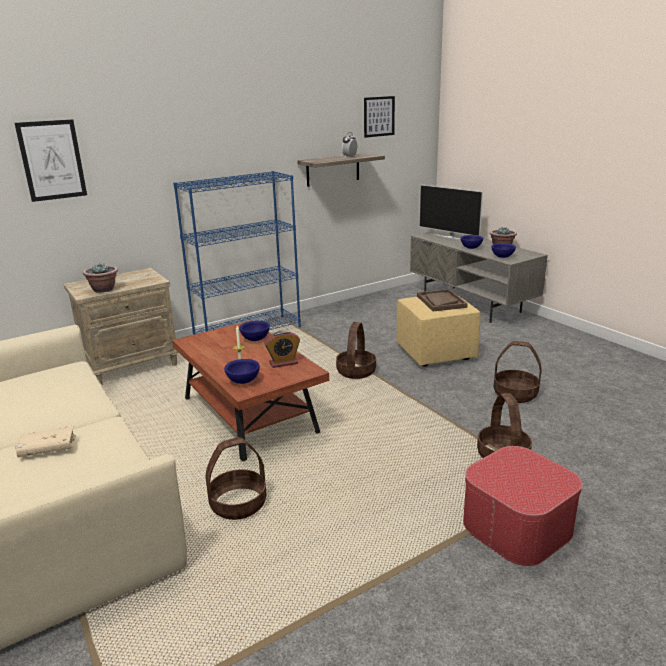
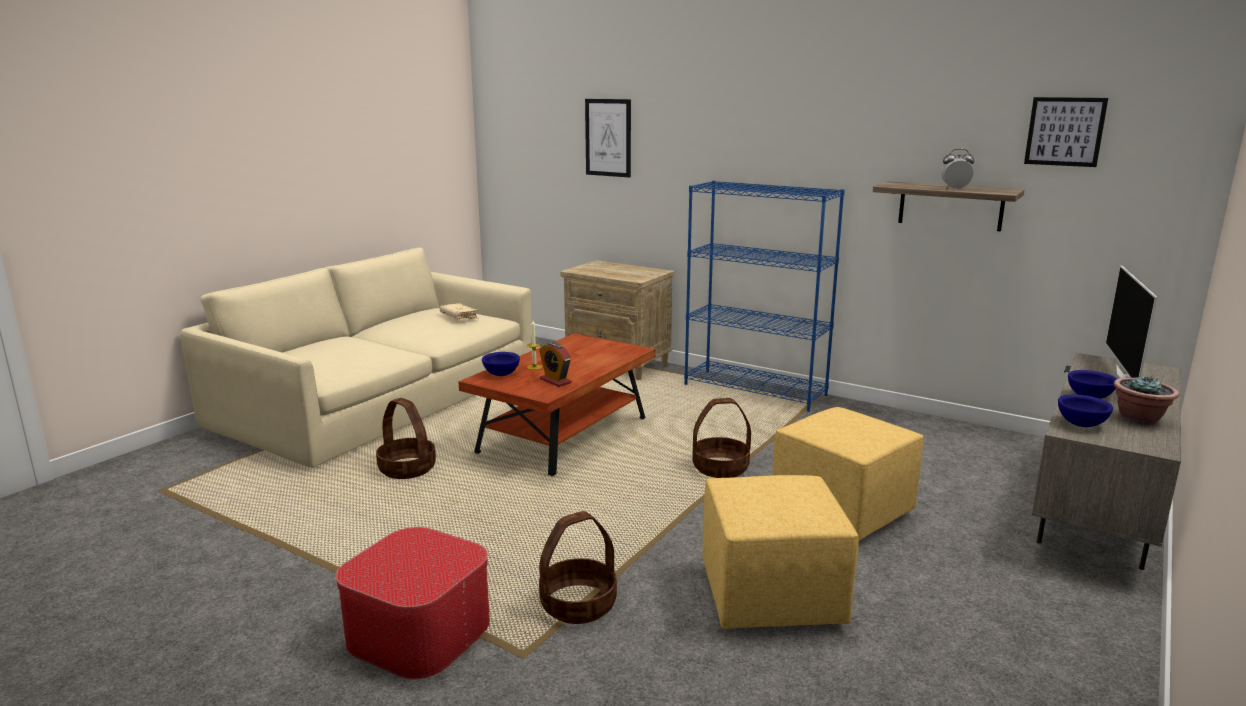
camera: 65 degrees right, 5 degrees down
beige book [15,425,76,457] -> beige book moved to [440,303,479,320]
potted plant [83,263,118,293] -> none
blue bowl [239,321,270,341] -> none
brown tray [417,289,468,312] -> none
basket [494,341,542,403] -> yellow ottoman [702,475,859,629]

